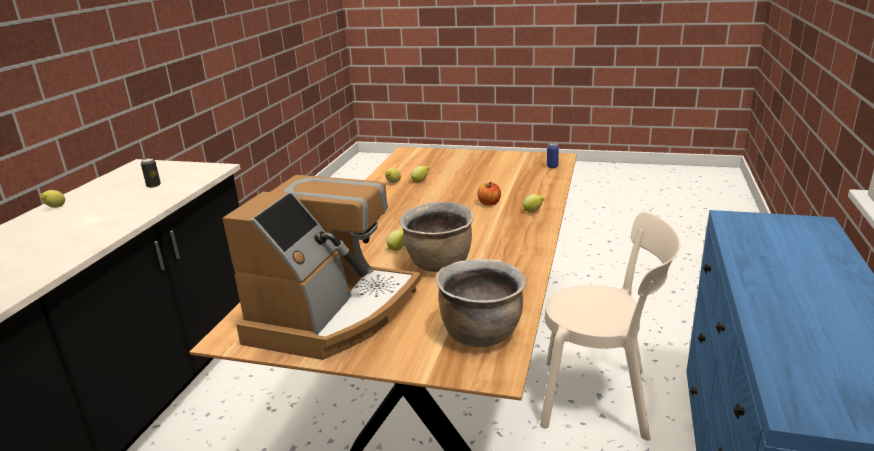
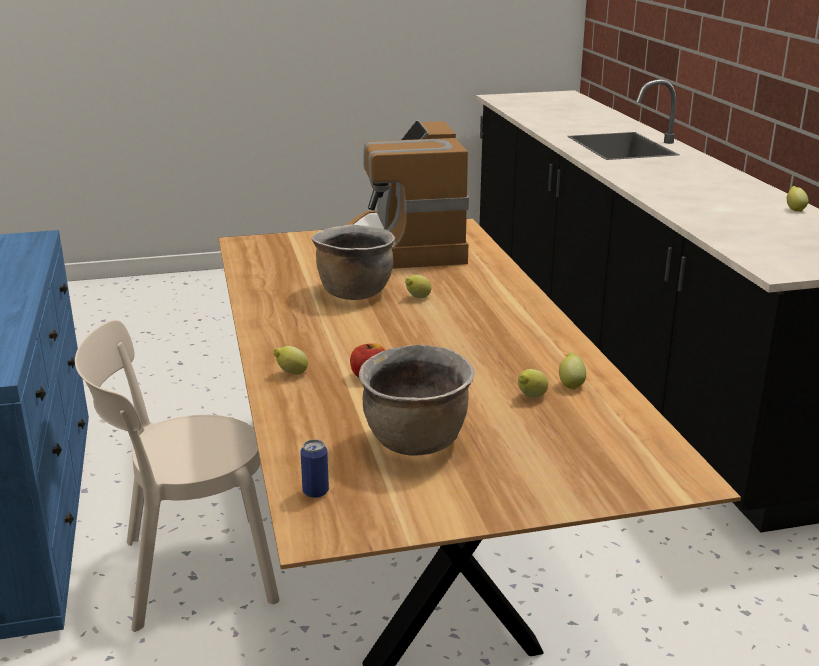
camera: 150 degrees right, 0 degrees up
can [141,158,161,188] -> none
brown cooking pot [436,259,526,347] -> brown cooking pot moved to [359,345,474,456]

